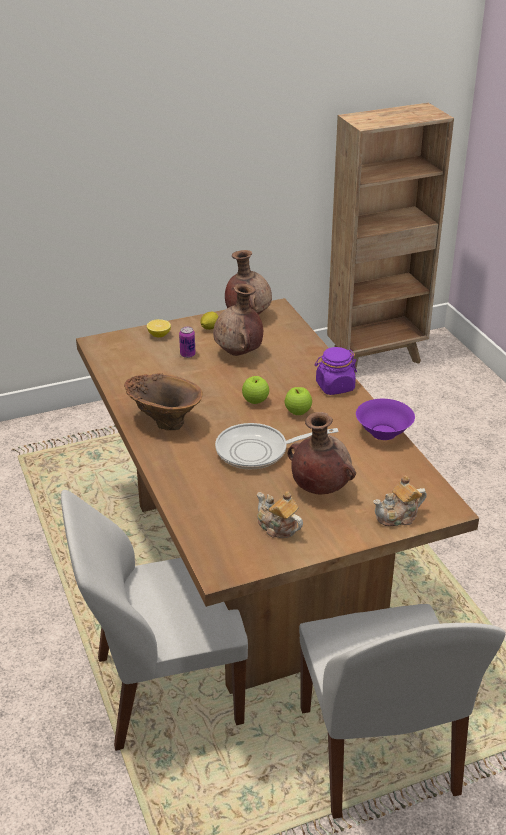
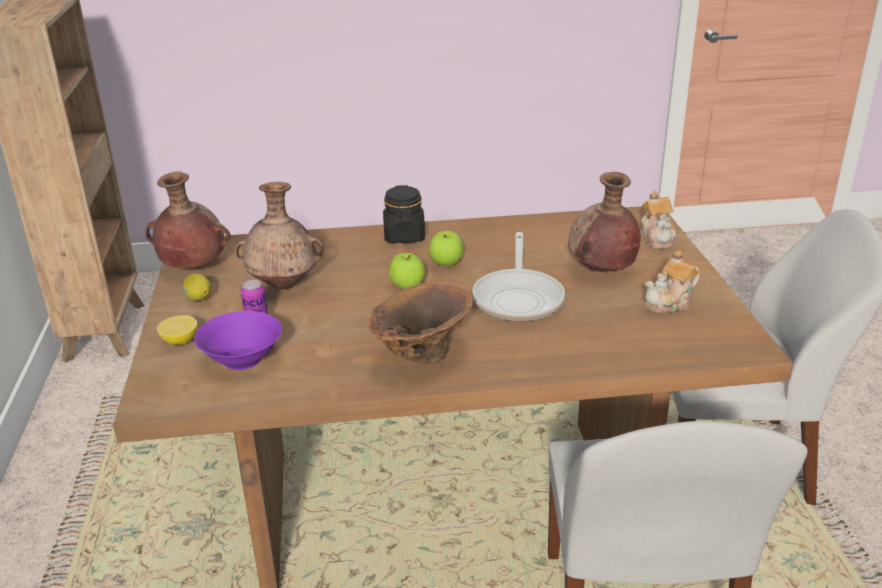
camera: 75 degrees left, 5 degrees down
purple jar [315,347,357,395] -> black jar [383,185,425,243]
purple bowl [356,399,415,440] -> purple bowl moved to [194,311,282,370]

